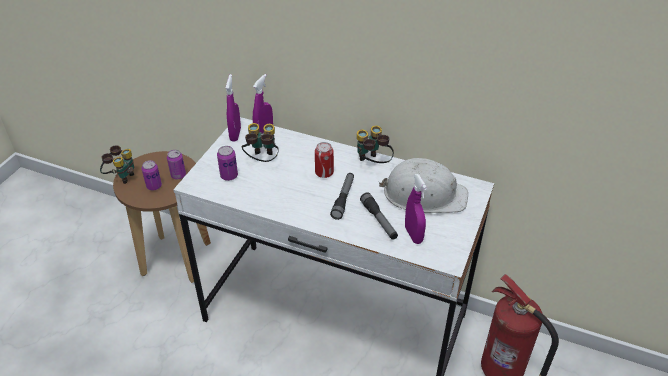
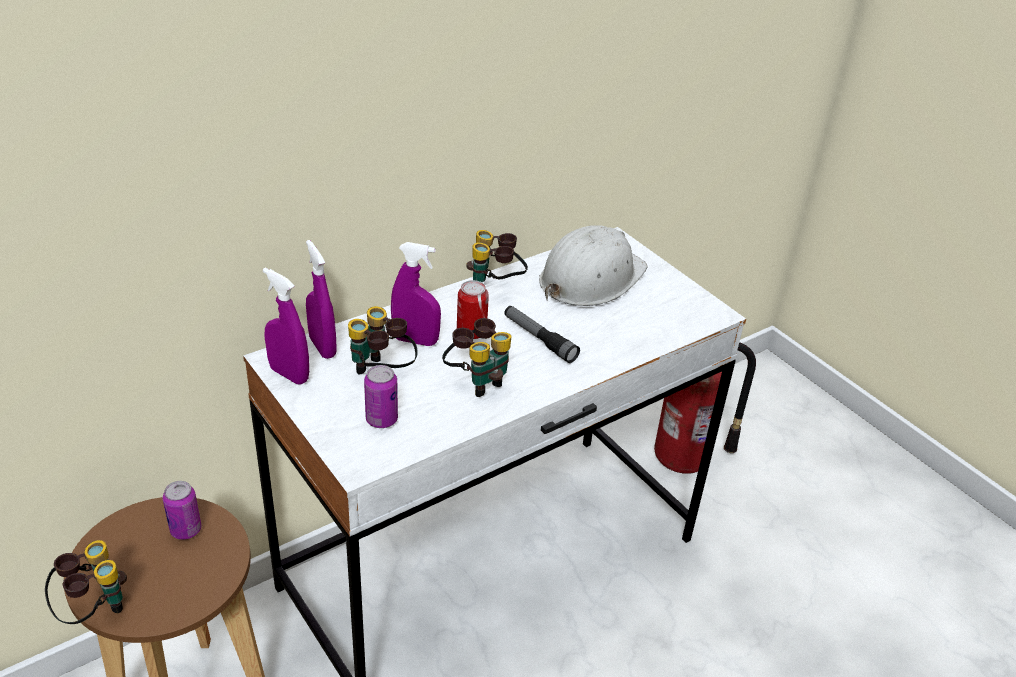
camera: 60 degrees left, 5 degrees down
can [142,160,162,190] -> none
flashlight [360,192,398,240] -> none
purple spray bottle [405,174,427,244] -> purple spray bottle moved to [391,242,441,346]
none -> binoculars [442,318,511,397]

